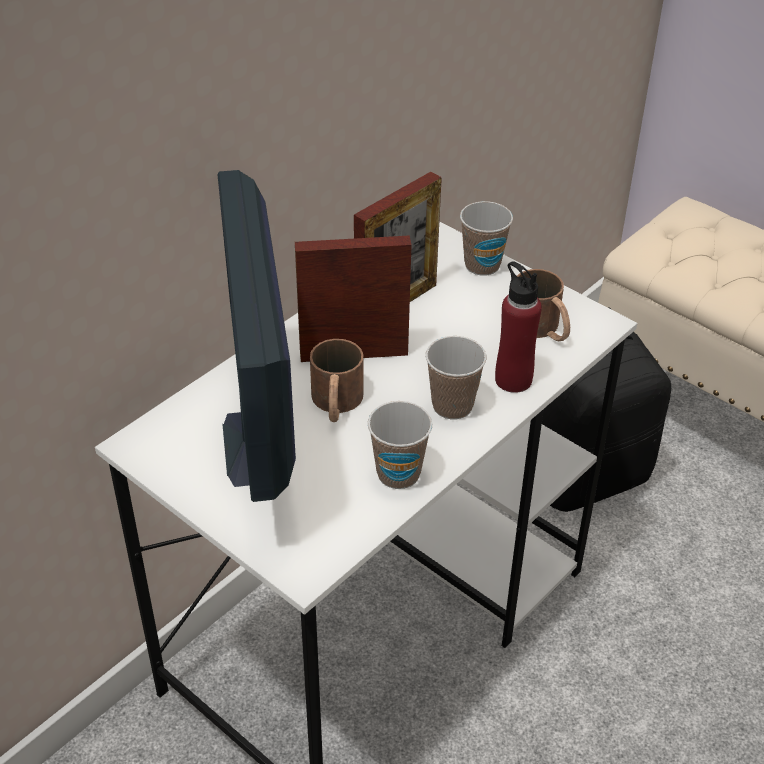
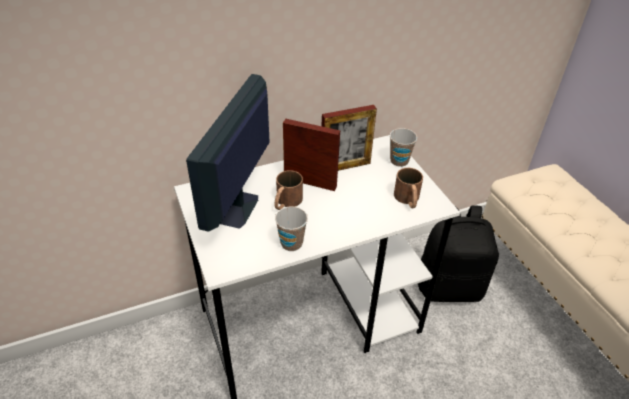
camera: 25 degrees right, 0 degrees up
cup [426,336,486,419] -> none
red bottle [495,261,542,393] -> none

